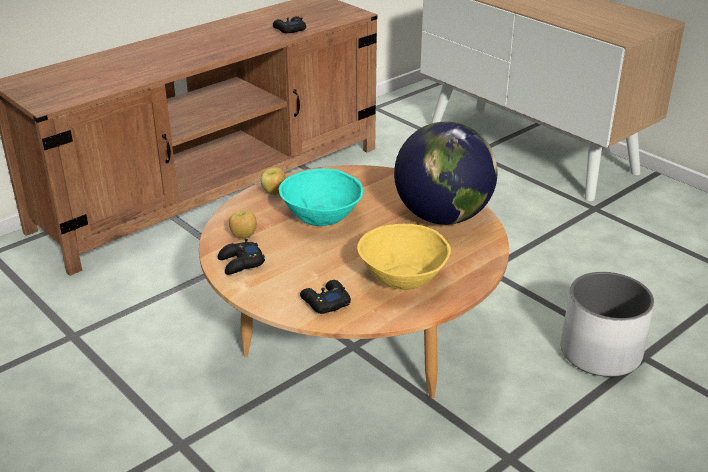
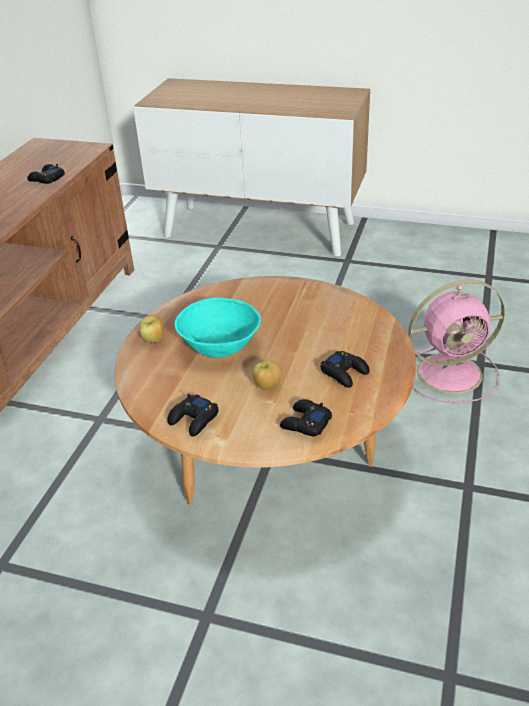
camera: 30 degrees left, 5 degrees up
apple [229,211,257,238] -> apple moved to [253,360,282,390]
yellow bowl [357,224,451,290] -> black game controller [320,351,370,388]
globe [394,122,498,225] -> none
white planter [561,272,654,377] -> pink fan [408,280,505,403]

